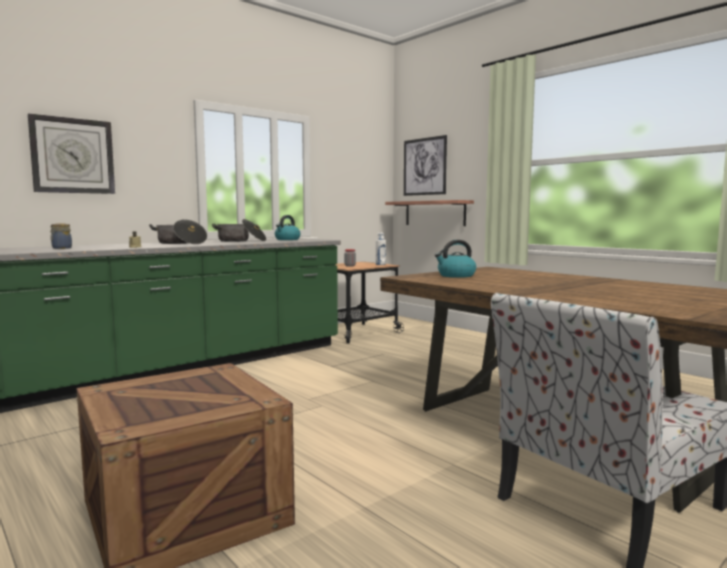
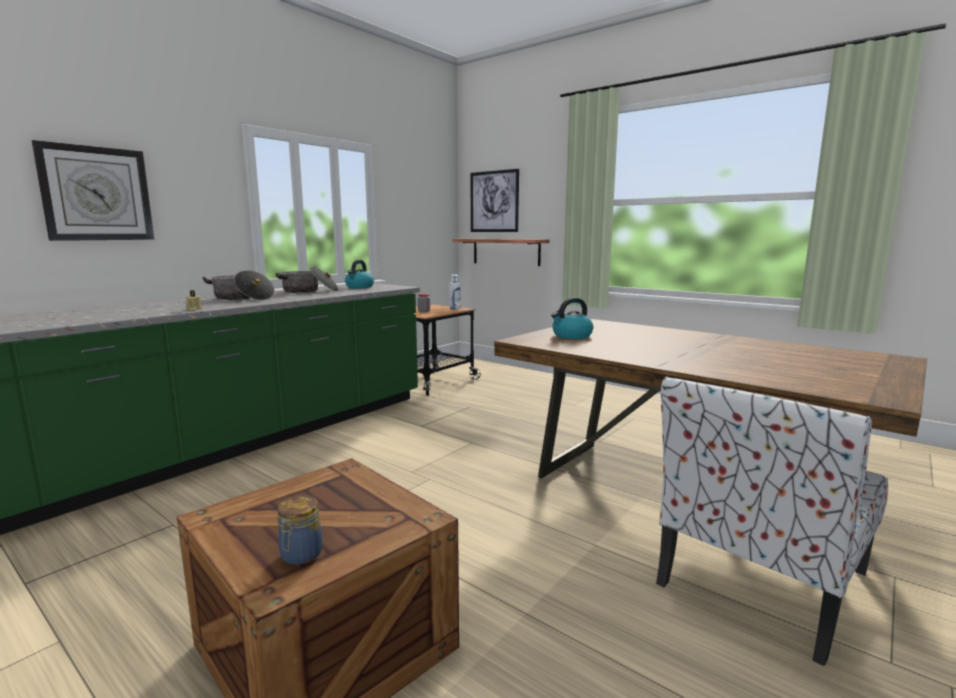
camera: 10 degrees left, 5 degrees up
jar [50,224,72,249] -> jar moved to [277,496,322,565]

